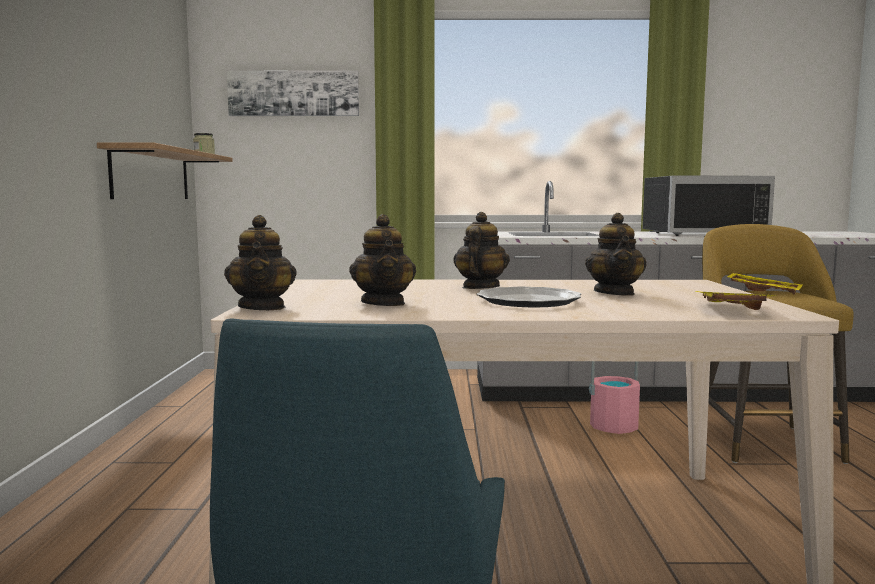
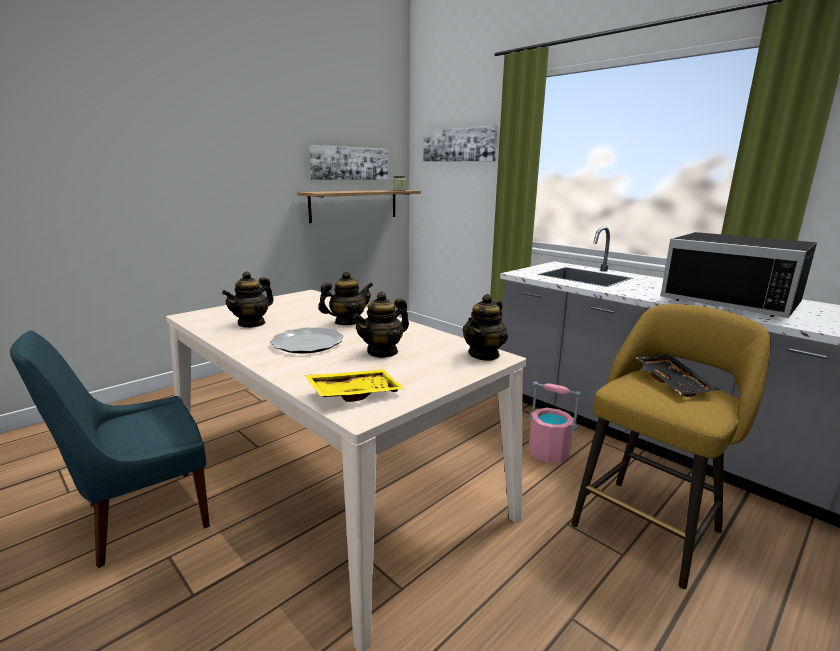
camera: 45 degrees right, 10 degrees up
teapot [224,215,296,310] -> teapot moved to [463,294,508,361]
yellow tray [727,273,803,294] -> black tray [635,355,719,397]
none -> picture [309,145,388,180]

